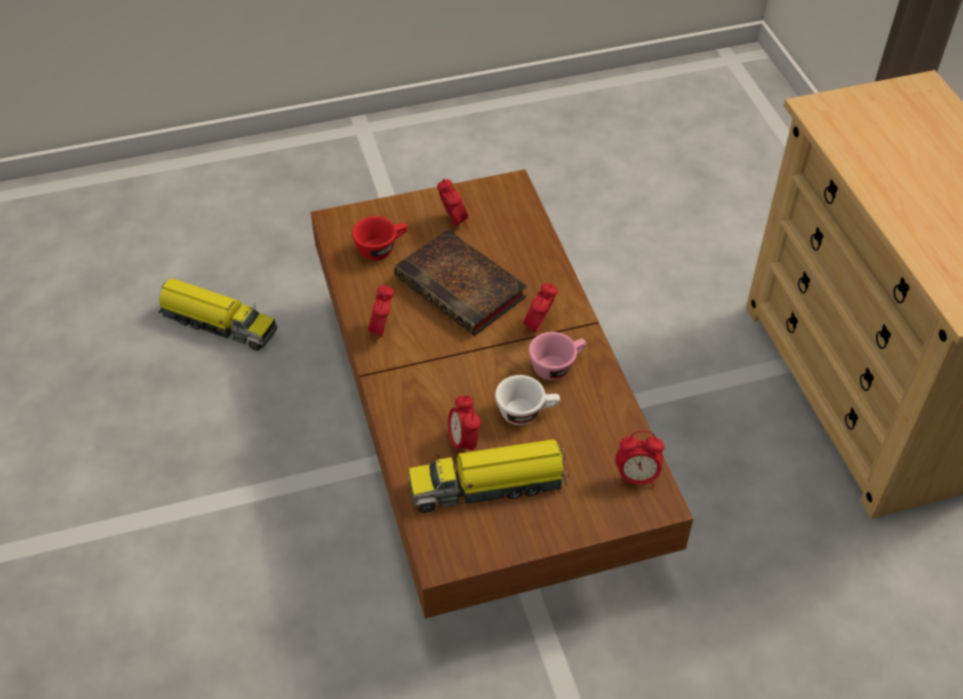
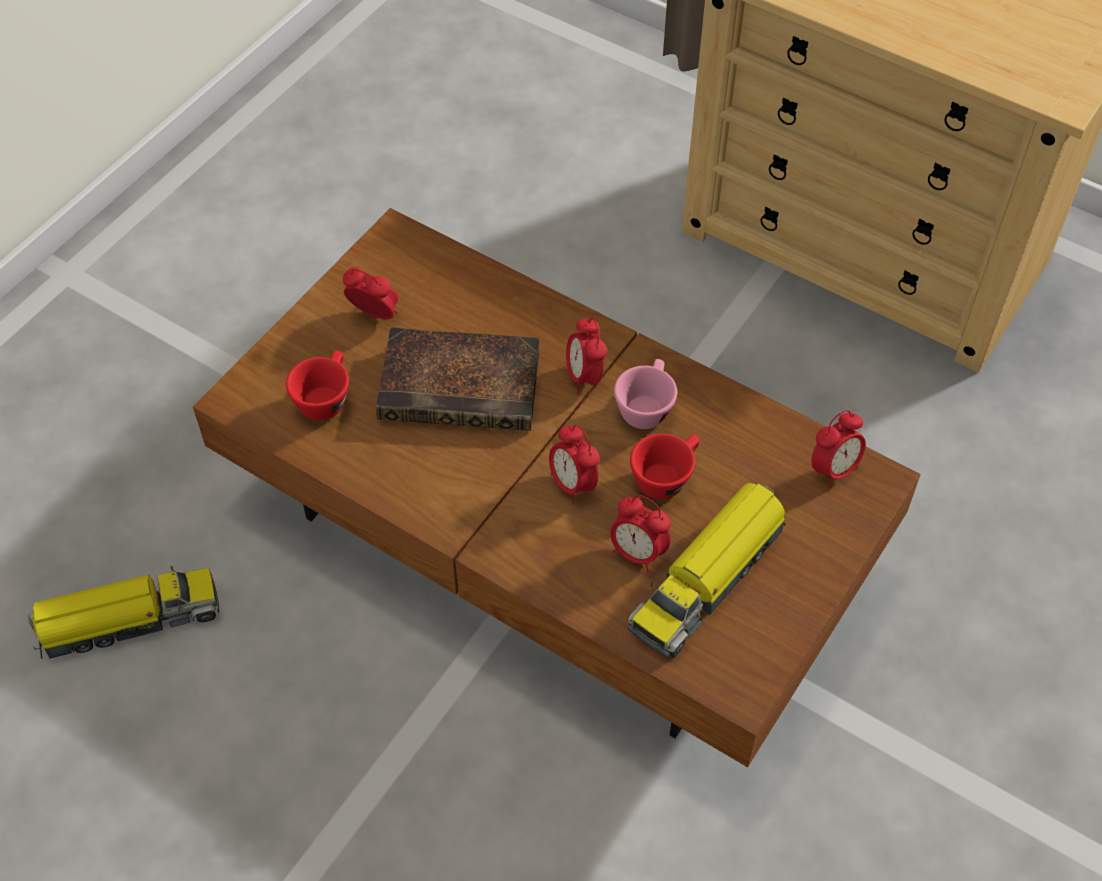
camera: 40 degrees left, 5 degrees up
alarm clock [368,285,394,340] -> alarm clock moved to [549,425,600,504]
white cup [495,375,560,425] -> red cup [630,433,700,499]

